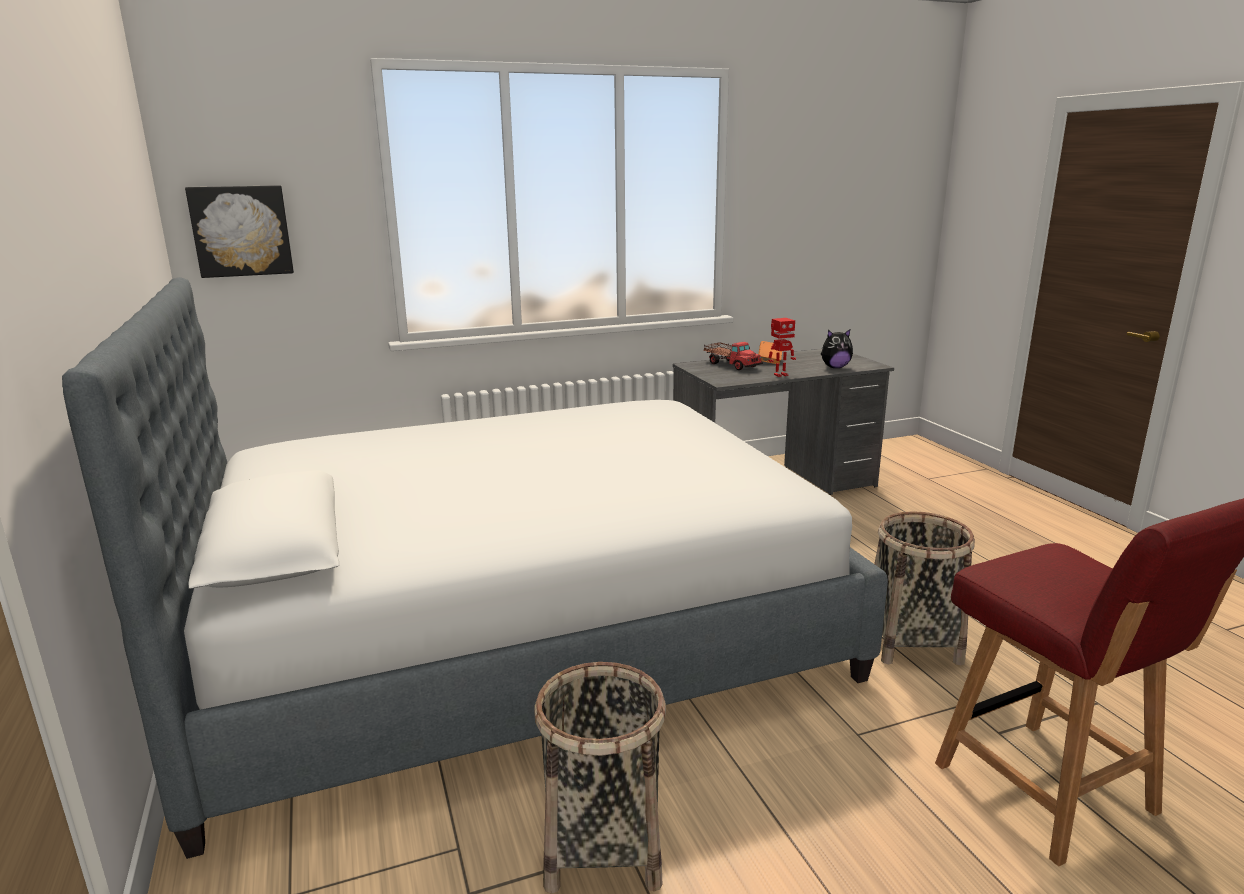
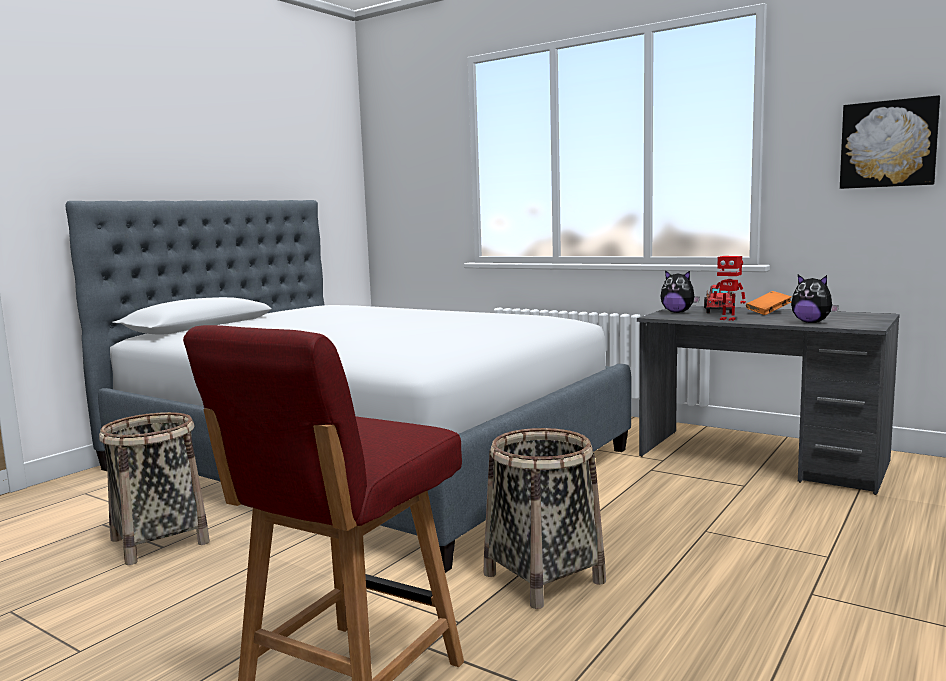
camera: 55 degrees right, 10 degrees down
picture [185,185,294,278] -> picture moved to [840,95,940,189]
none -> plush toy [660,270,700,313]

